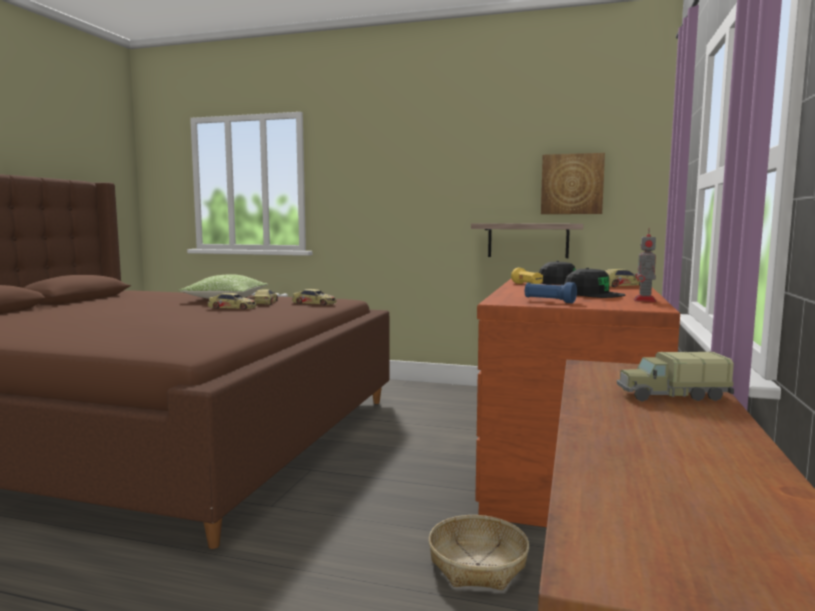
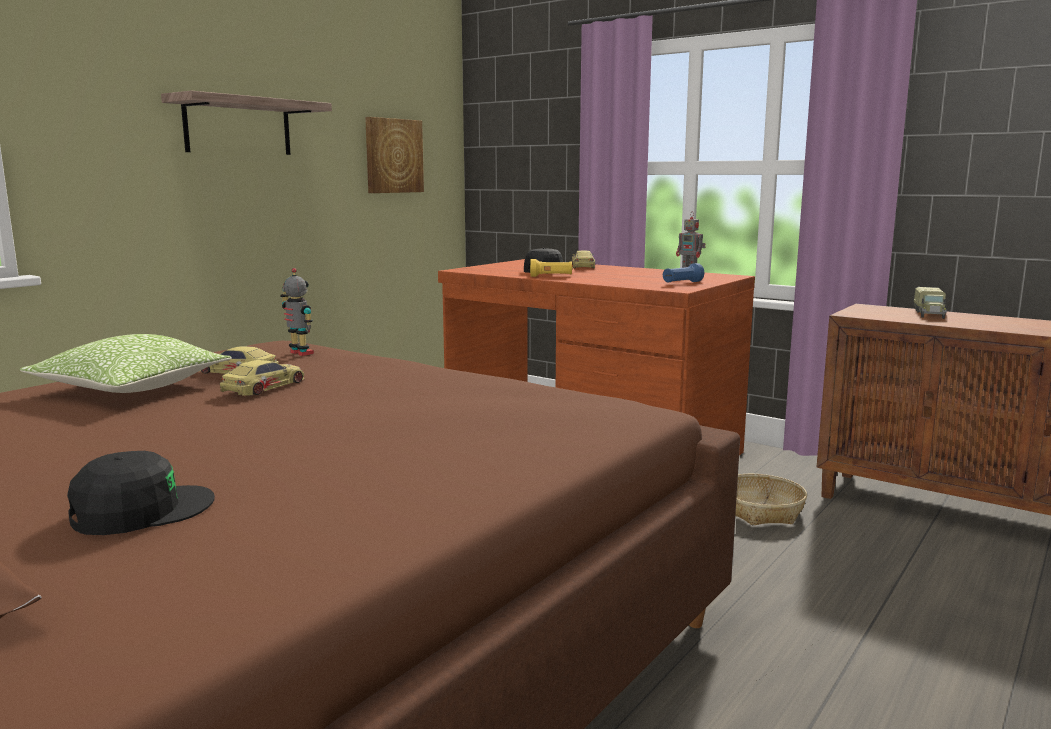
camera: 70 degrees left, 5 degrees up
toy car [292,289,336,305] -> toy robot [280,268,314,356]
shelf [471,223,583,258] -> shelf moved to [161,91,332,155]
black cap [564,268,626,298] -> black cap moved to [67,451,215,535]

